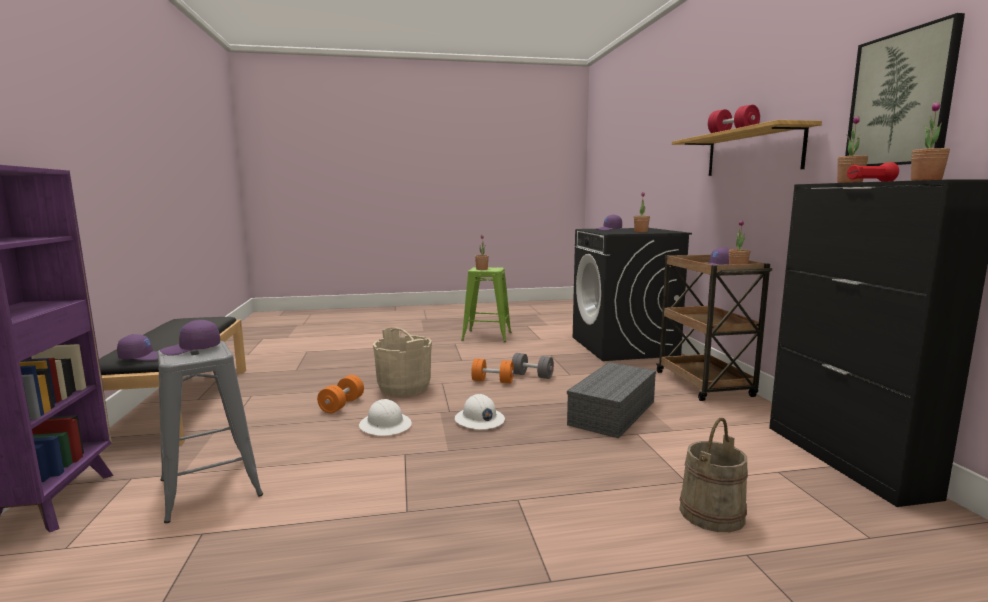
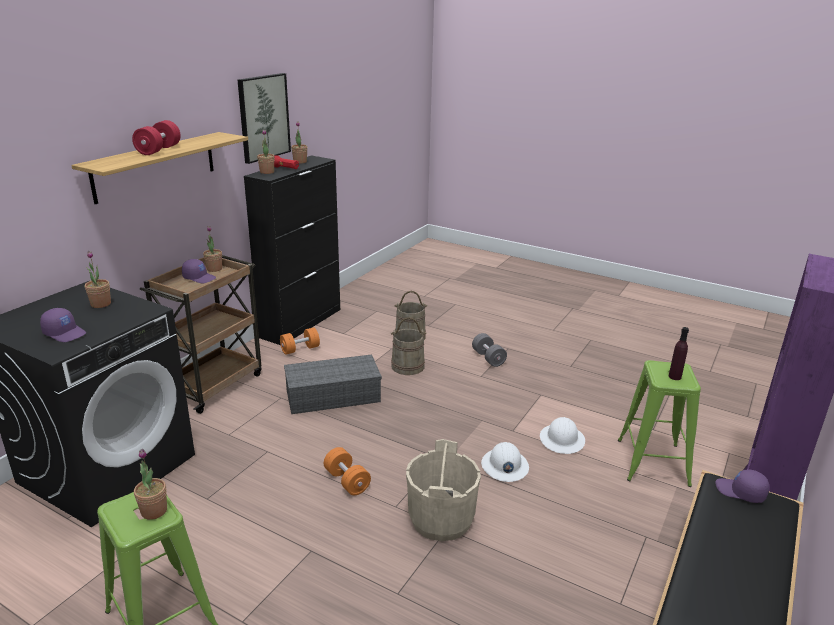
camera: 140 degrees left, 15 degrees up
grey stool [157,341,263,523] -> green stool [618,360,701,487]
purple cap [160,320,220,356] -> purple bottle [669,327,689,380]
orange dumbbell [317,375,364,413] -> orange dumbbell moved to [280,327,320,355]
white hard hat [455,394,505,430] -> white hard hat moved to [540,417,585,454]
grey dumbbell [512,353,554,379] -> grey dumbbell moved to [472,333,507,367]
none -> beige bucket [391,317,426,375]

